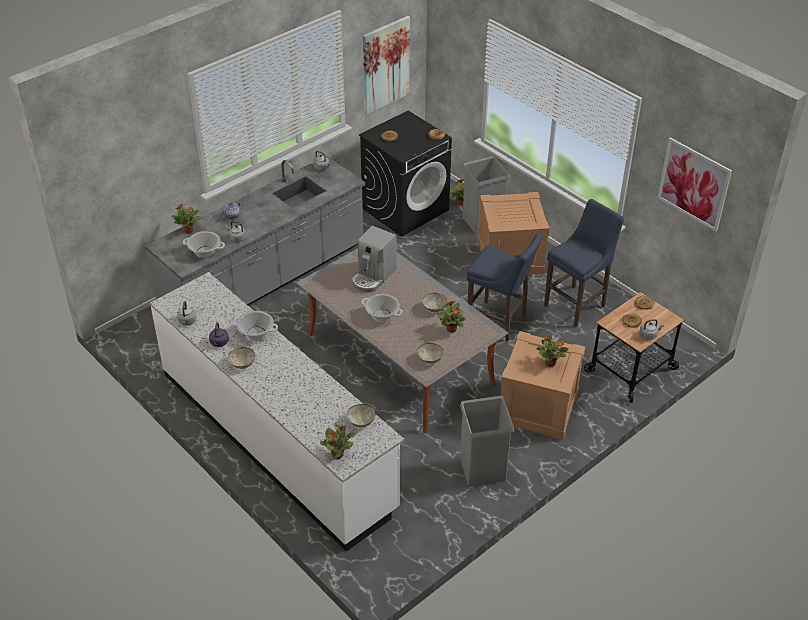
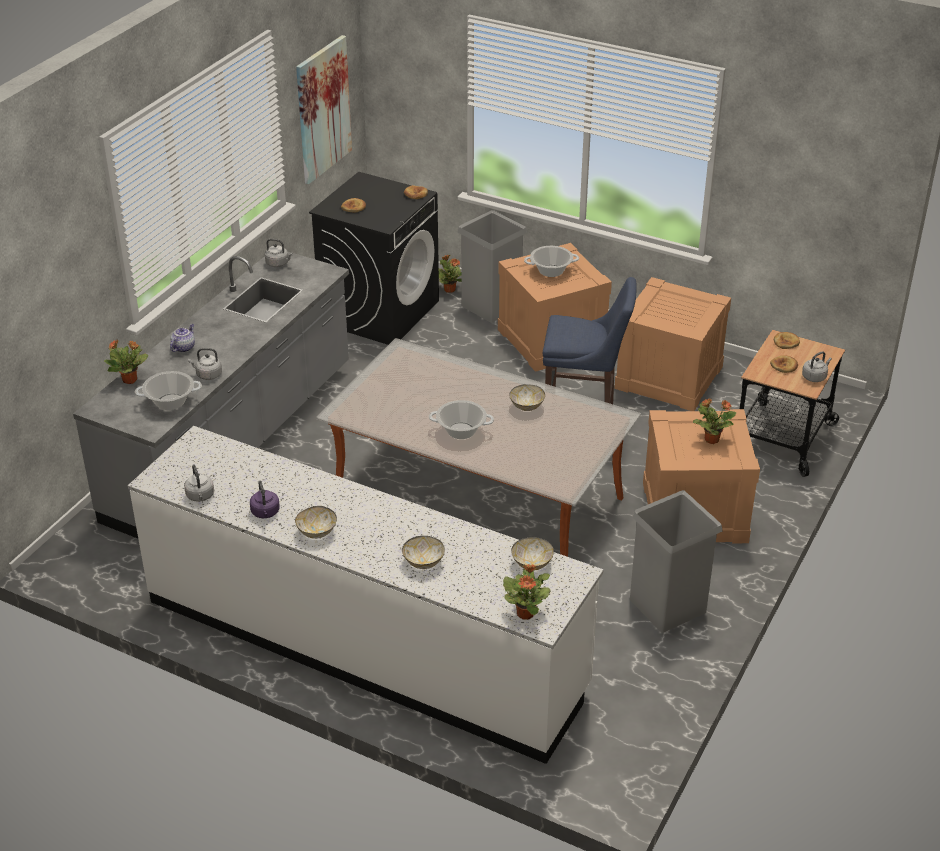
camera: 20 degrees left, 5 degrees down
cooking pot [232,311,278,340] -> cooking pot moved to [524,246,579,277]
coffee machine [351,226,397,292] -> none
bowl [417,343,443,364] -> bowl moved to [402,536,445,569]
potted plant [437,301,466,333] -> none
blue stool [544,199,624,327] -> crate [614,277,731,411]
picture [657,137,732,232] -> none

